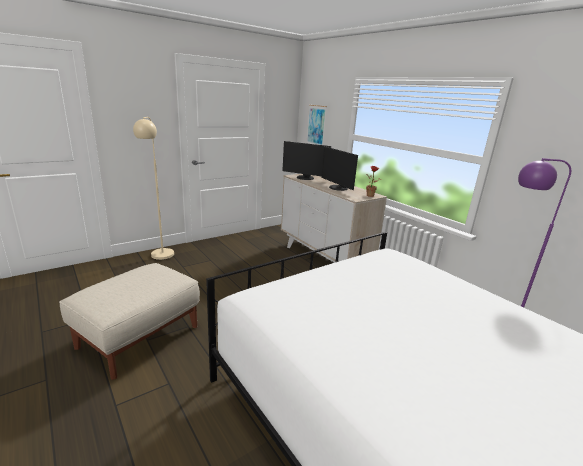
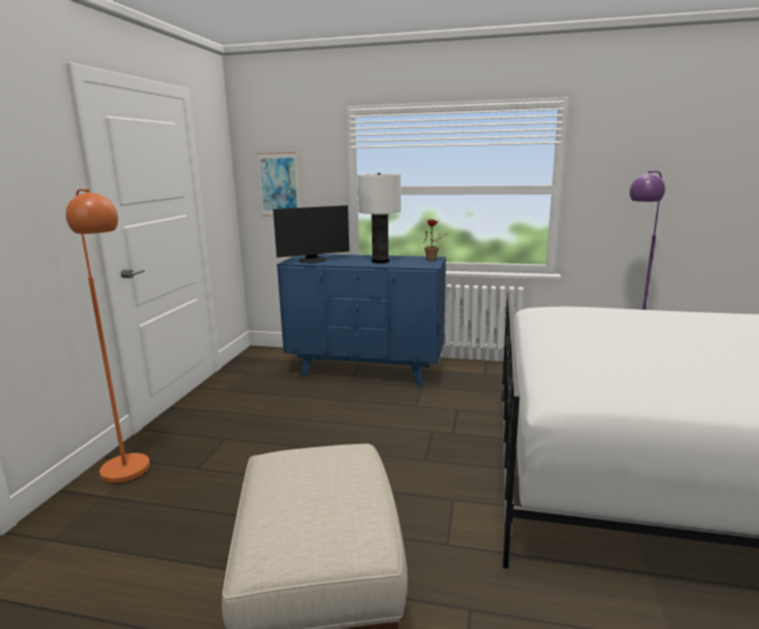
camera: 40 degrees left, 5 degrees down
beige floor lamp [133,117,174,260] -> orange floor lamp [66,189,150,484]
white dresser [281,174,387,263] -> blue dresser [277,254,446,386]
monitor [321,146,358,191] -> white table lamp [358,173,401,263]

